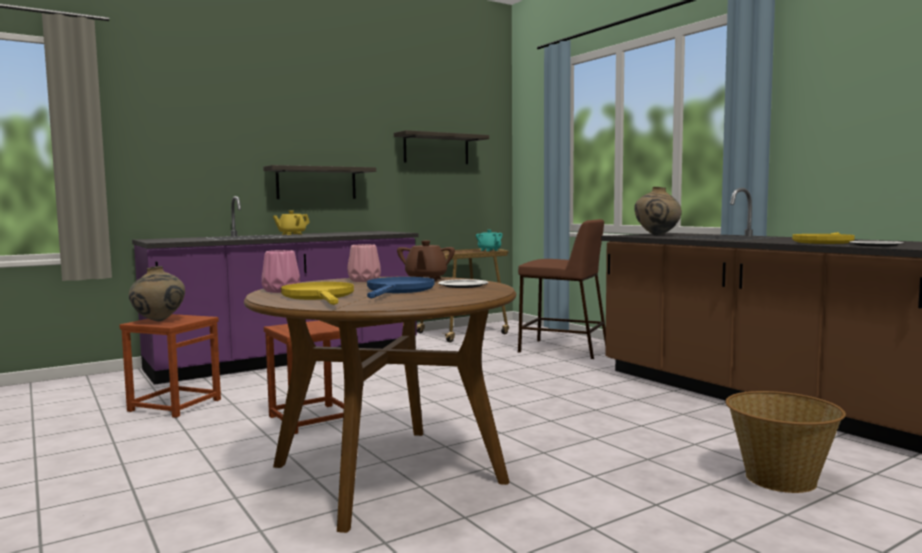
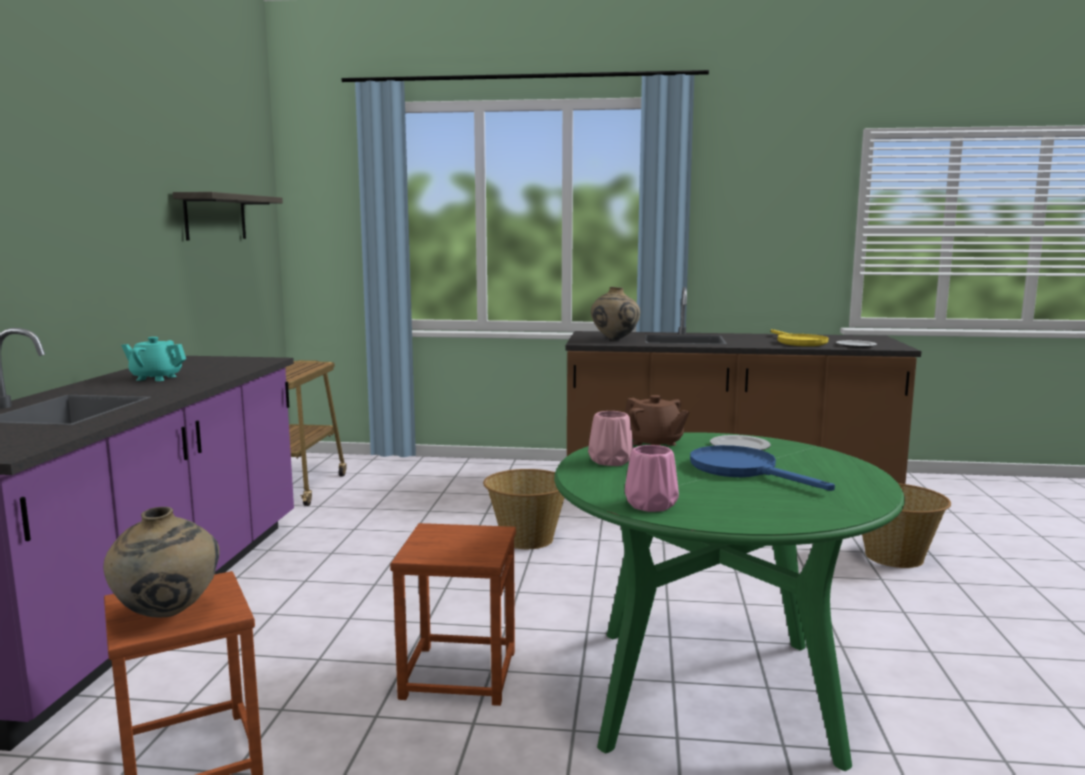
camera: 50 degrees left, 5 degrees up
brown dining table [244,276,516,533] -> green dining table [554,432,905,771]
shelf [263,165,376,199] -> none
yellow teapot [273,211,310,235] -> none
yellow frying pan [281,282,354,305] -> none
turquoise teapot [476,230,503,251] -> turquoise teapot moved to [121,337,186,381]
brown stool [518,219,606,359] -> none
none -> basket [483,469,565,549]

